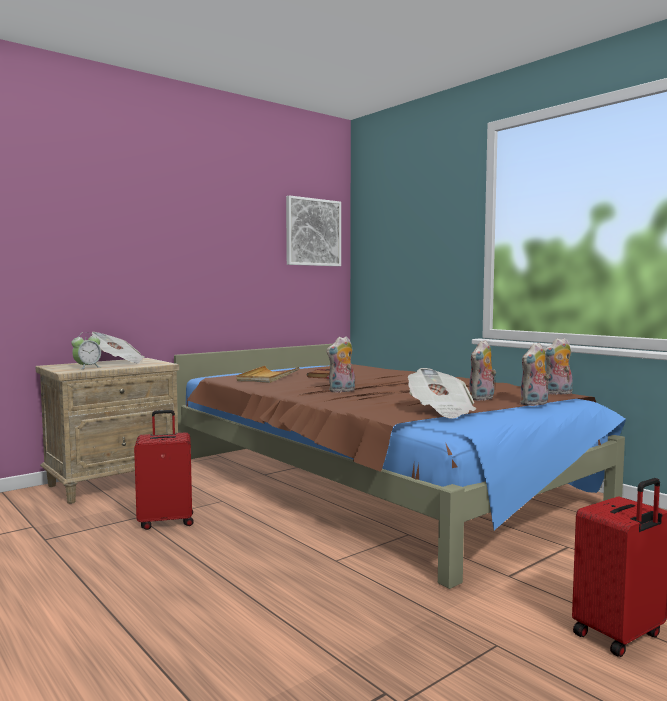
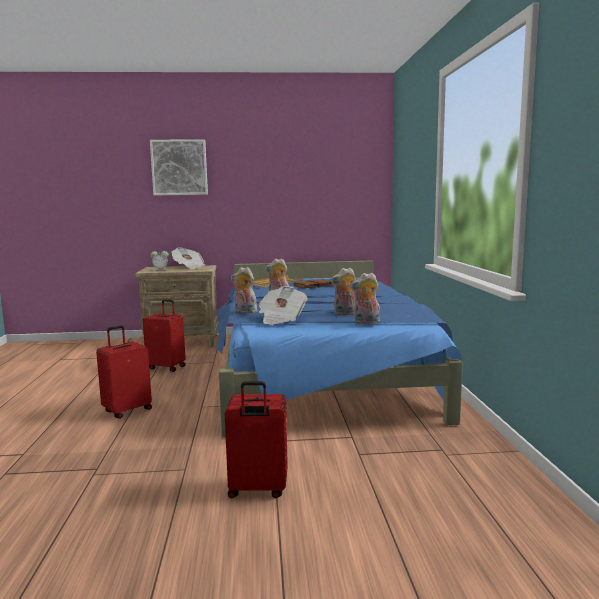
camera: 35 degrees right, 5 degrees up
brown bed [174,344,626,589] -> blue bed [216,260,463,437]
picture [286,195,341,266] -> picture moved to [150,139,208,196]
plush toy [544,338,573,395] -> plush toy moved to [231,267,258,313]
none -> red suitcase [96,325,152,419]

